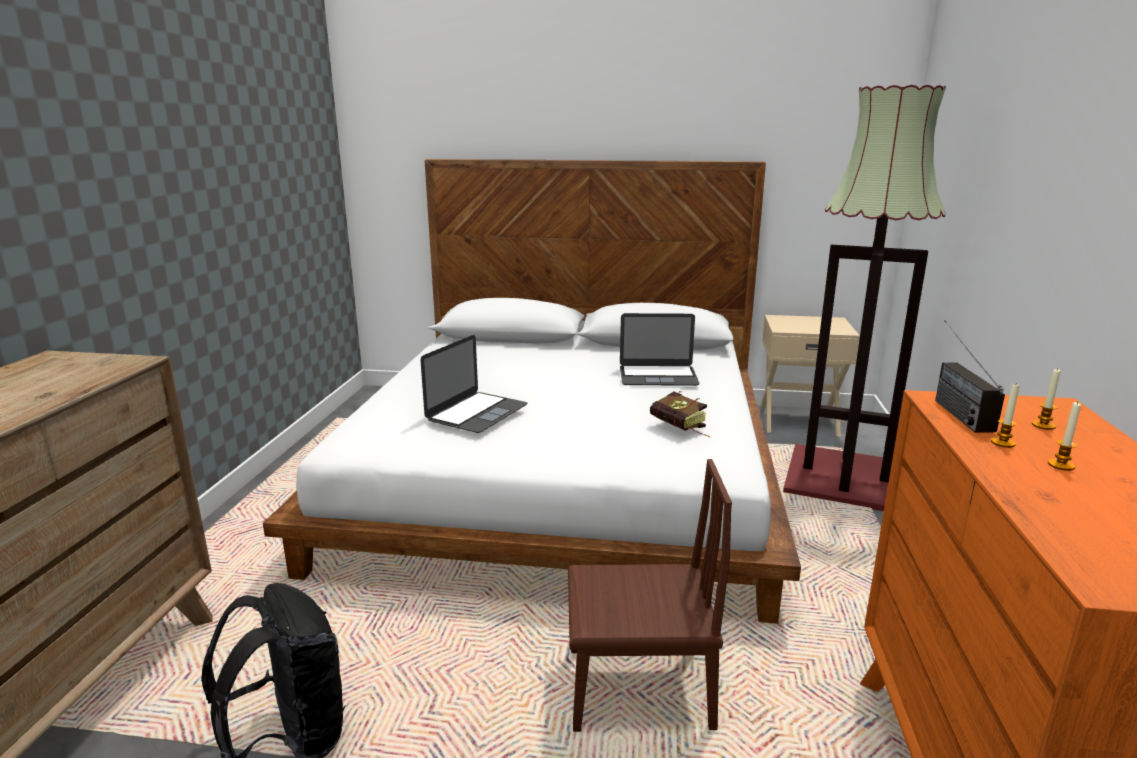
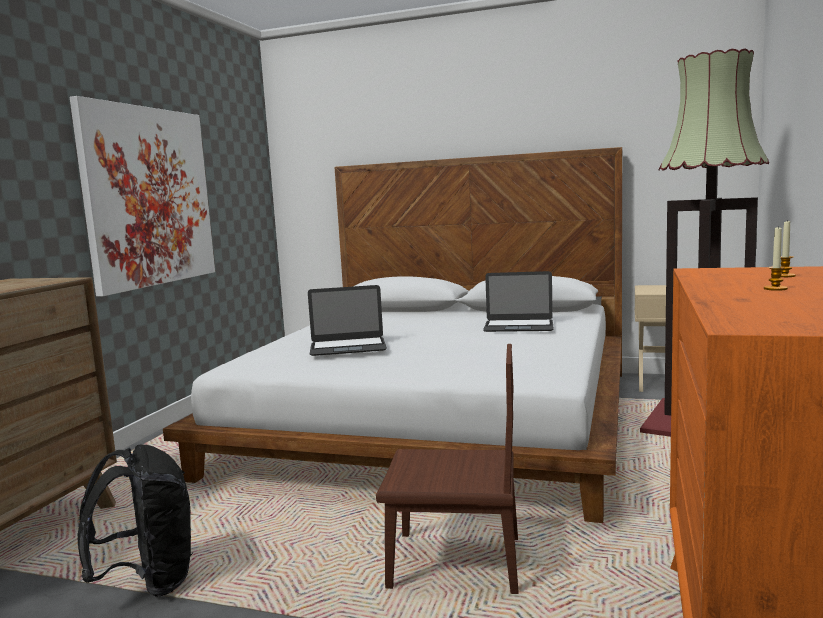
camera: 10 degrees right, 10 degrees down
laptop [420,335,527,433] -> laptop turned 45 degrees clockwise [308,285,387,356]
book [650,391,709,437] -> none
radio [935,320,1005,433] -> none
candle [991,382,1019,448] -> none
none -> picture [70,96,215,296]

